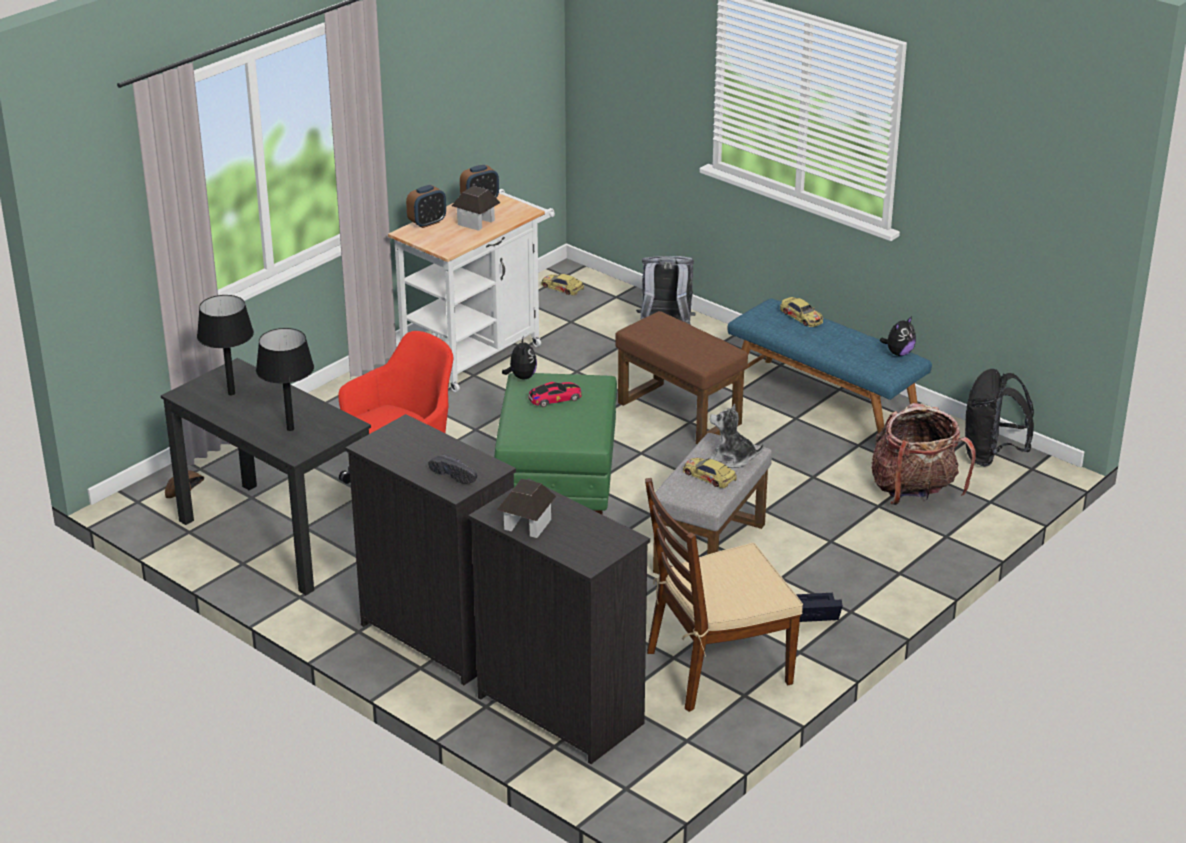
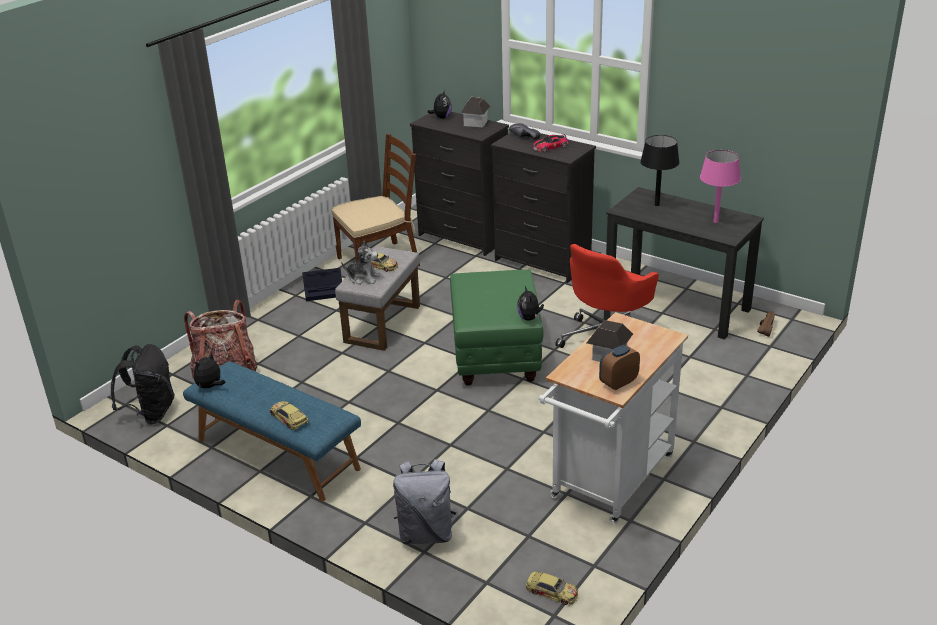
camera: 175 degrees right, 0 degrees up
black table lamp [197,295,254,395] -> pink table lamp [700,150,741,223]
alarm clock [406,185,446,228] -> none
toy car [529,382,582,407] -> toy car moved to [533,134,568,153]
brown ottoman [615,311,748,444] -> none
none -> plush toy [428,90,452,119]

